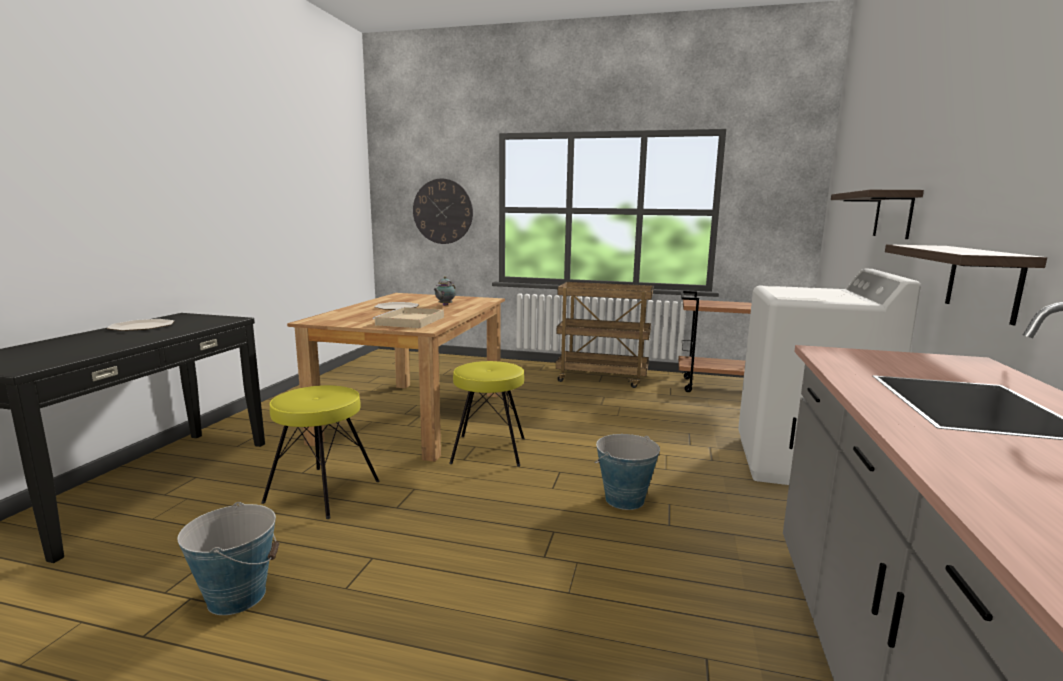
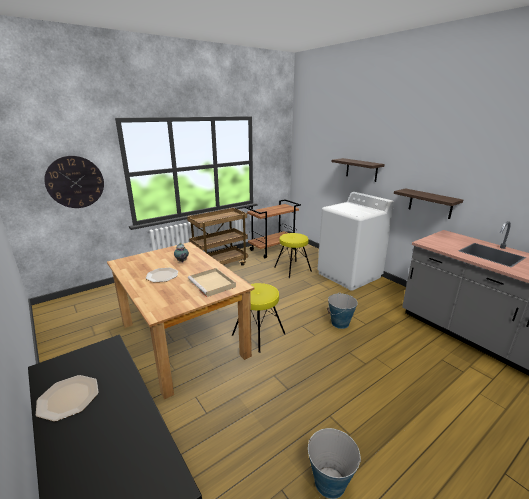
camera: 50 degrees left, 10 degrees up
yellow stool [261,385,380,519] -> yellow stool moved to [274,233,312,278]

